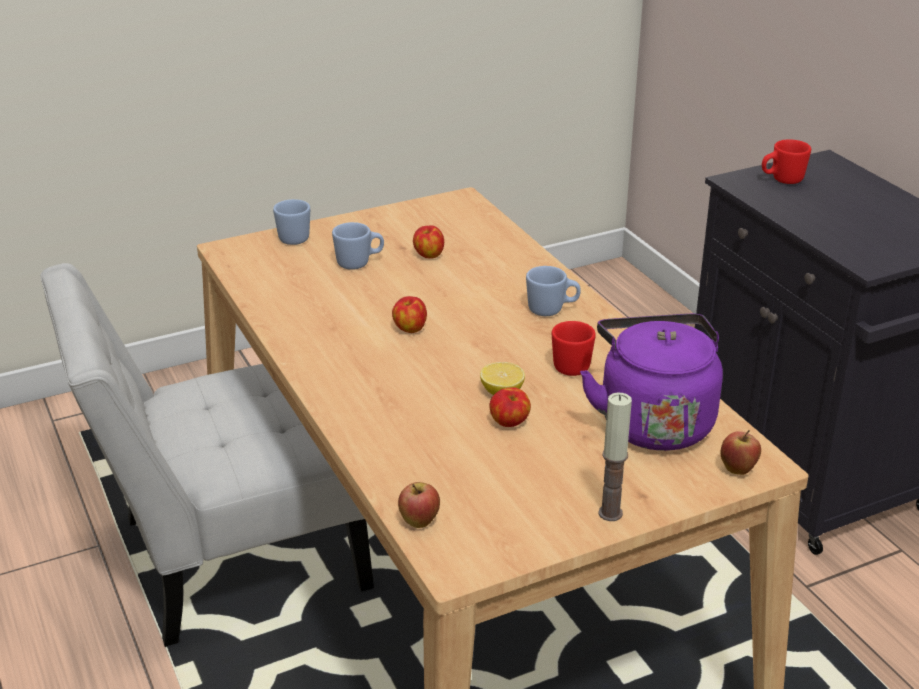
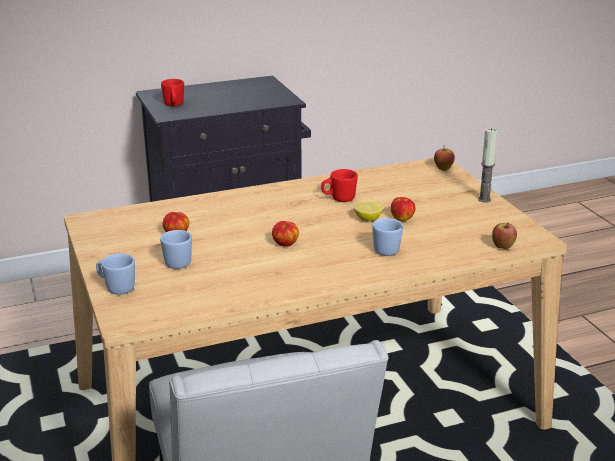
camera: 85 degrees left, 5 degrees down
blue mug [526,266,581,316] -> blue mug moved to [372,218,403,256]
purple kettle [580,314,723,451] -> none

